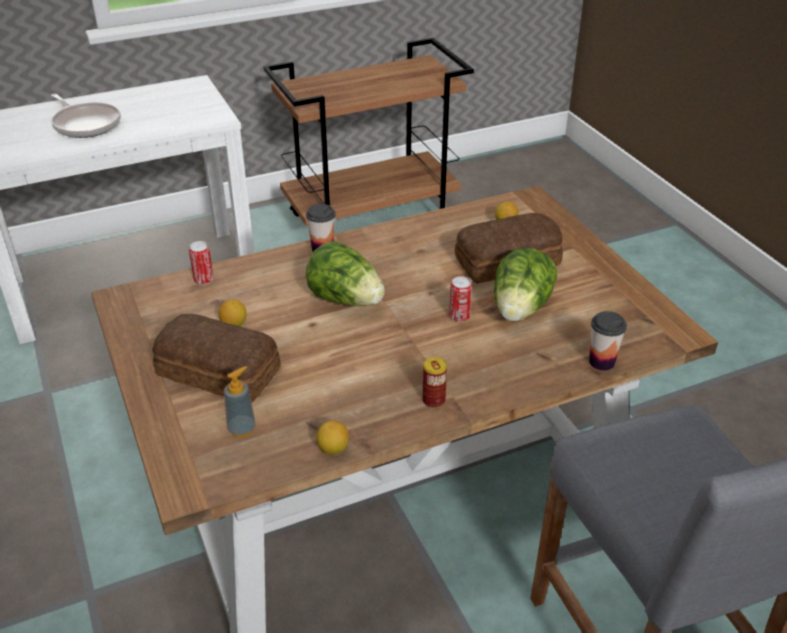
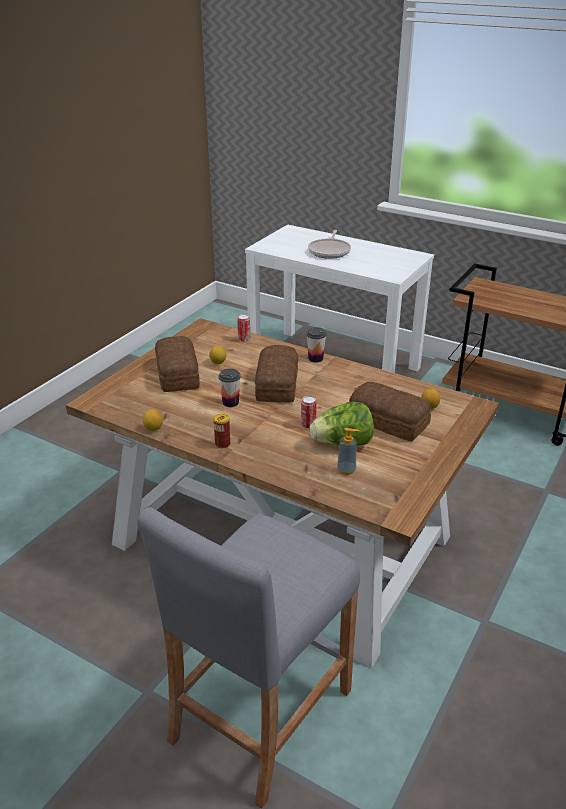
camera: 55 degrees right, 5 degrees down
soap dispenser [224,366,256,437] -> soap dispenser moved to [337,428,359,475]
lettuce [306,241,385,306] -> bread [255,345,298,403]
cup [589,311,627,371] -> cup moved to [219,368,241,407]

